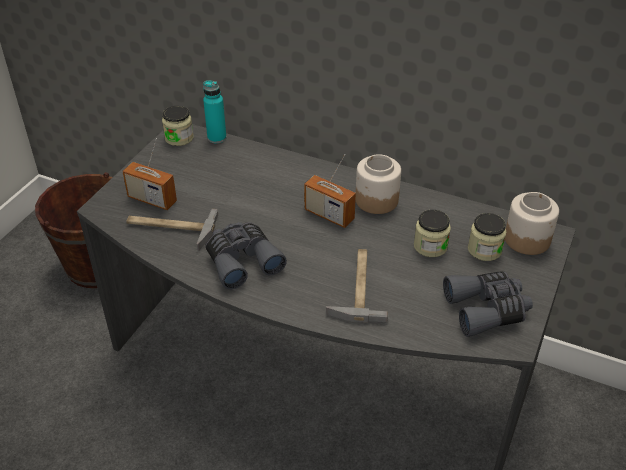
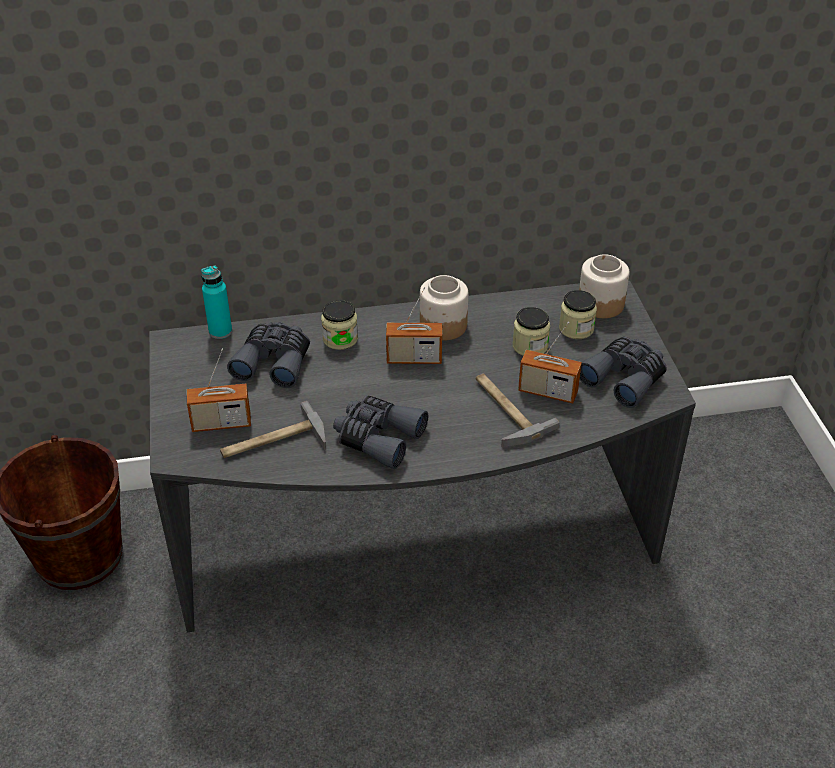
camera: 35 degrees left, 0 degrees up
jar [162,106,194,146] -> jar moved to [321,300,358,350]
none -> grey binoculars [227,322,310,388]
none -> radio [518,322,582,403]

